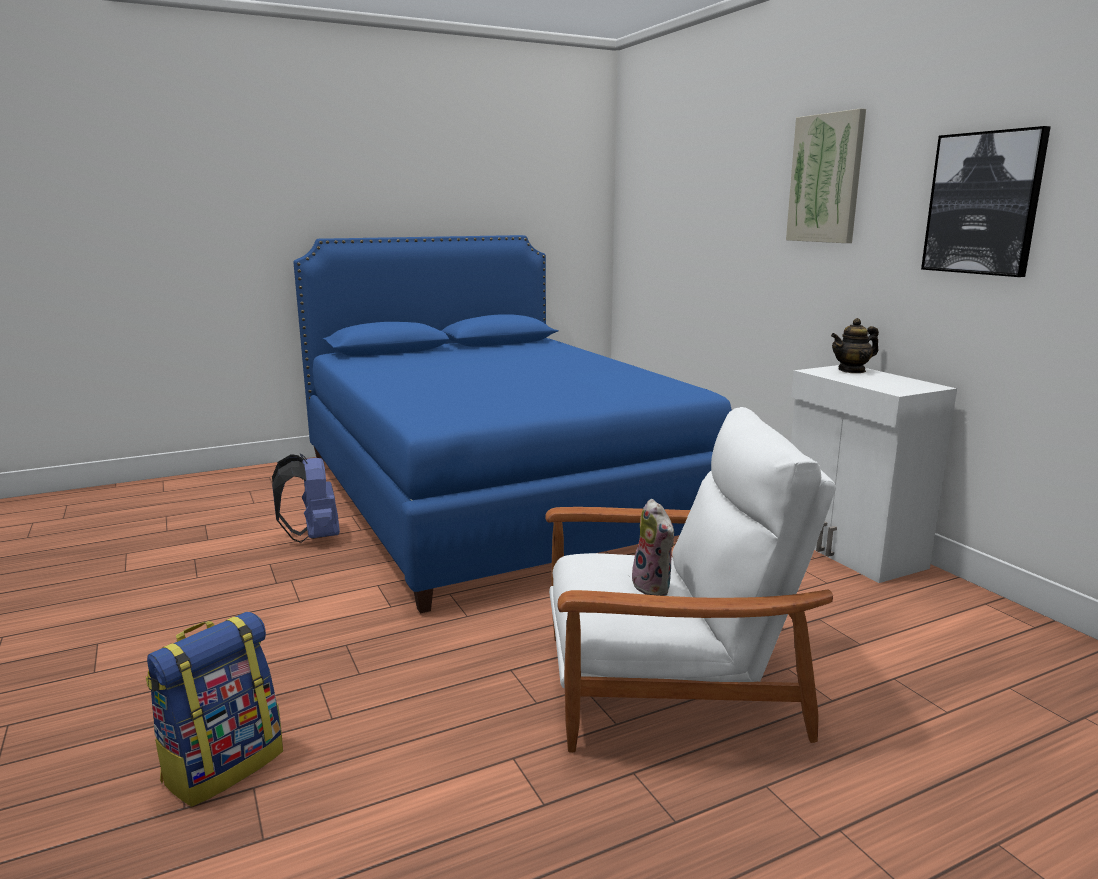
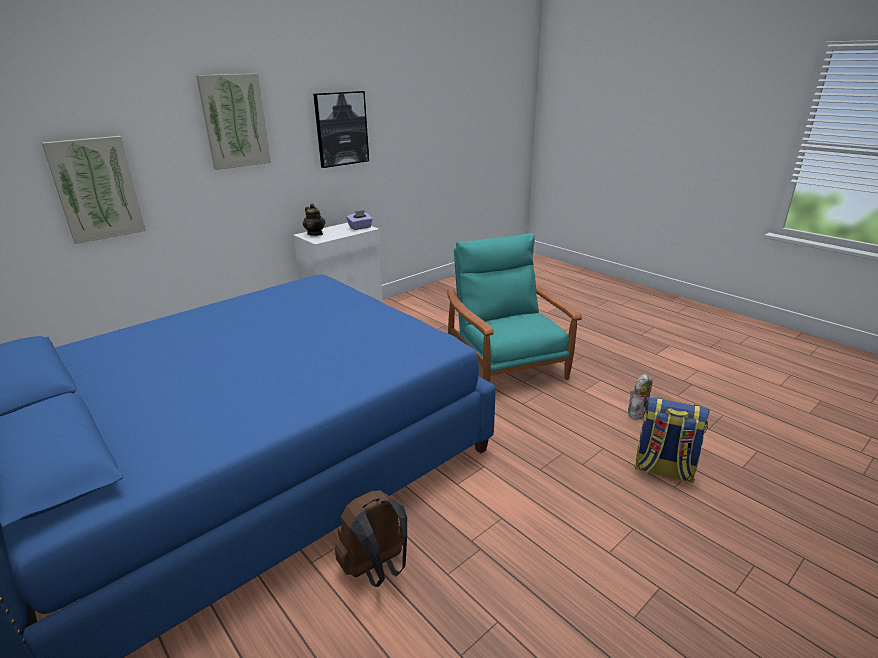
camera: 105 degrees left, 10 degrees up
blue backpack [272,453,340,543] -> brown backpack [335,490,407,587]
white armchair [545,407,836,753] -> turquoise armchair [447,233,582,382]
plush toy [631,499,674,596] -> plush toy moved to [628,374,652,419]
none -> picture [42,136,146,244]
none -> purple tissue box [347,210,373,230]

